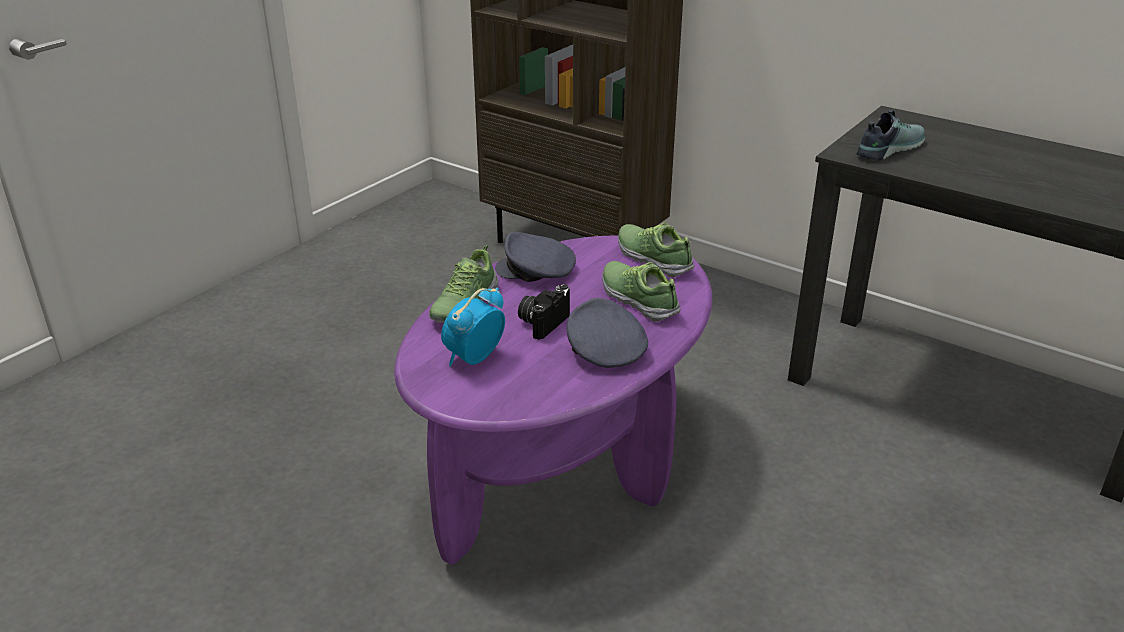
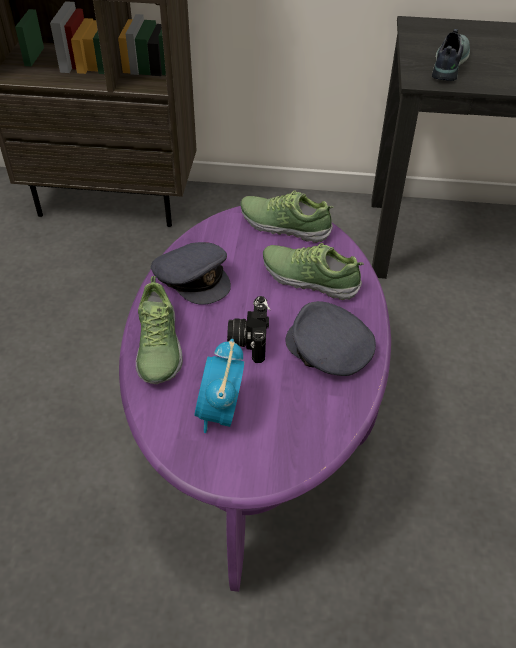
camera: 30 degrees left, 15 degrees up
grey cap [495,232,576,282] -> grey cap turned 120 degrees counterclockwise [151,242,231,305]

